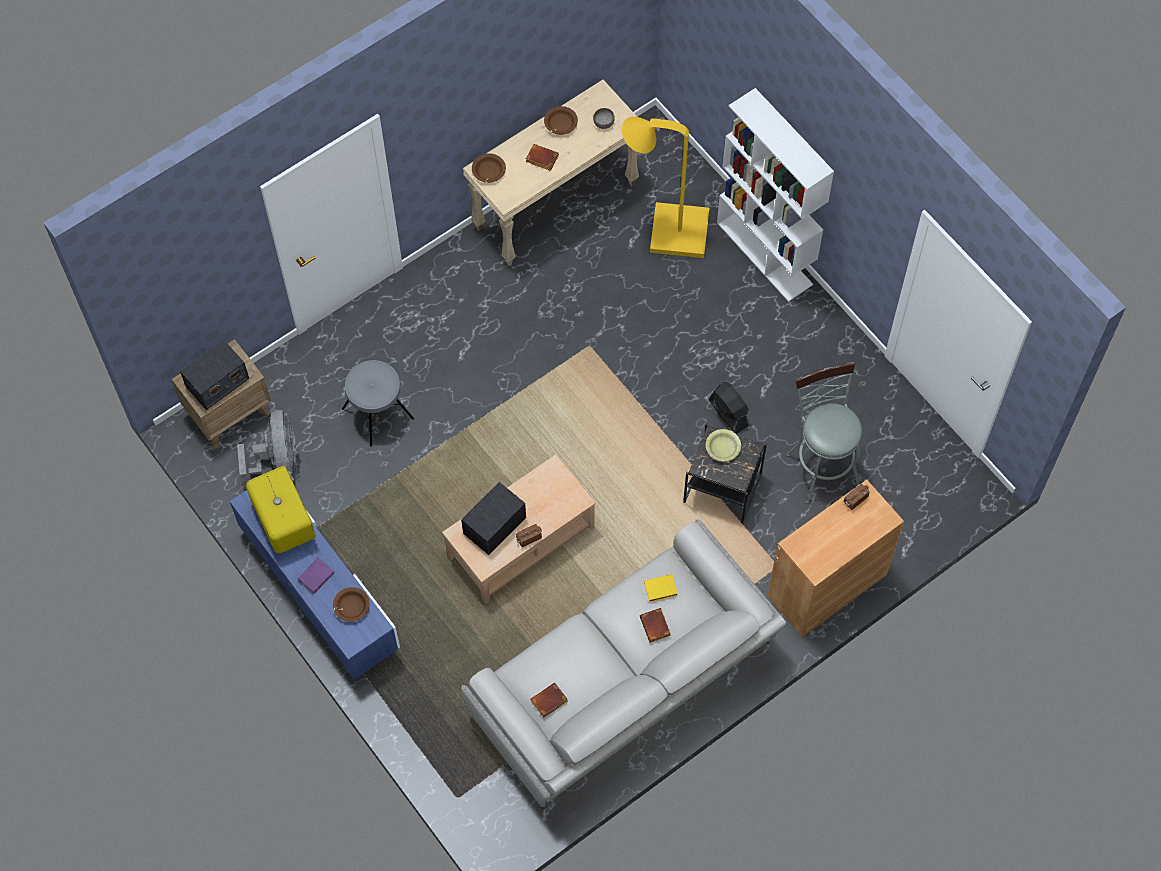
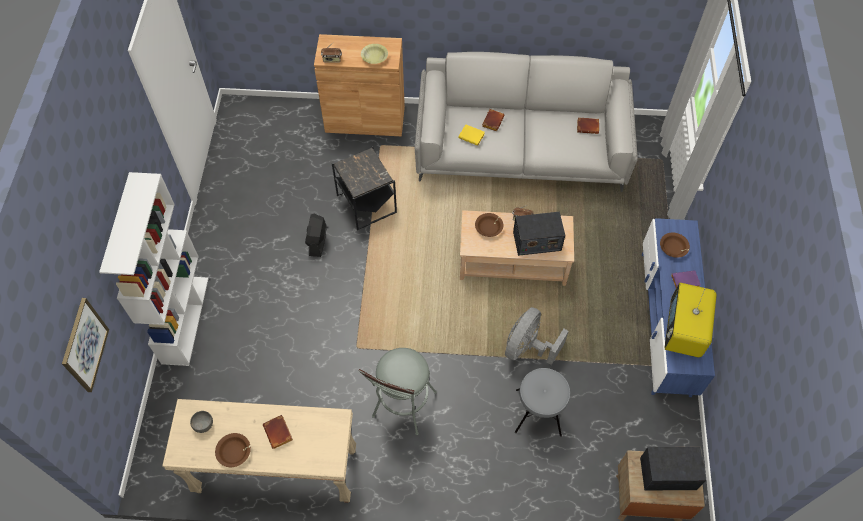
camera: 140 degrees left, 5 degrees down
grey fan [237,410,296,489] -> grey fan moved to [505,307,569,365]
brown bowl [472,154,506,183] -> brown bowl moved to [475,213,503,237]
yellow floor lamp [622,116,709,258] -> none
yellow bowl [706,429,741,461] -> yellow bowl moved to [361,44,388,64]
grey stool [787,362,862,504] -> grey stool moved to [358,348,437,435]
none -> picture [62,298,109,392]

